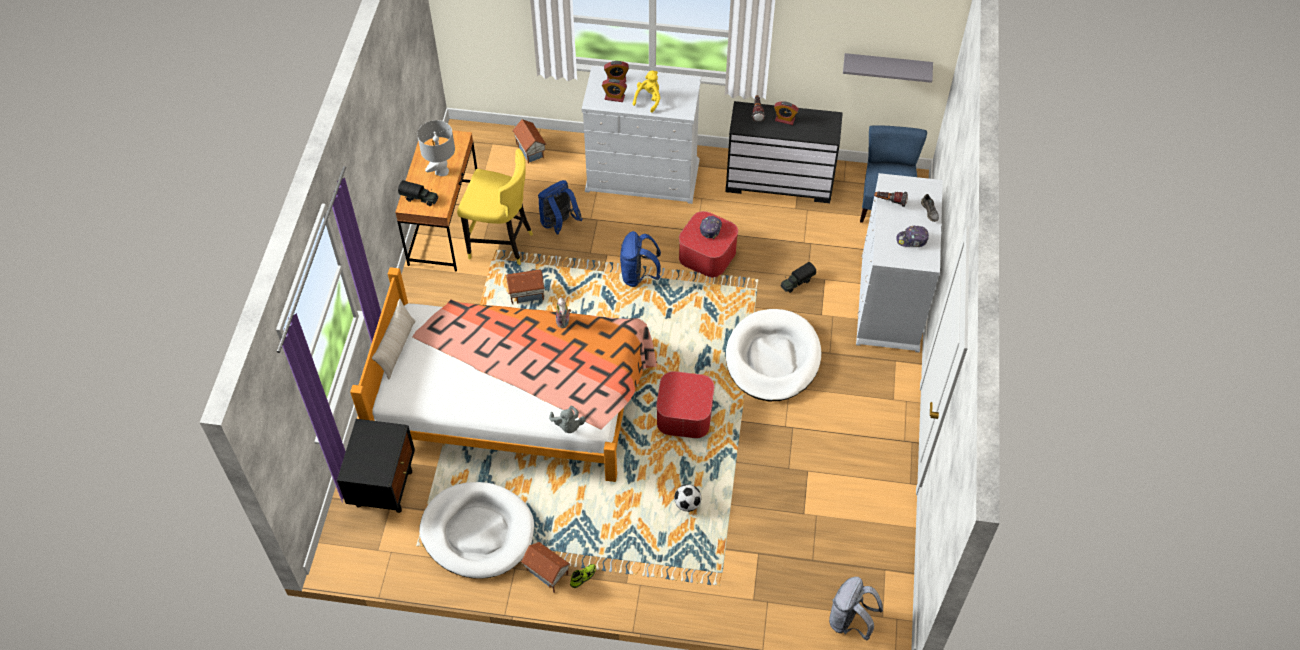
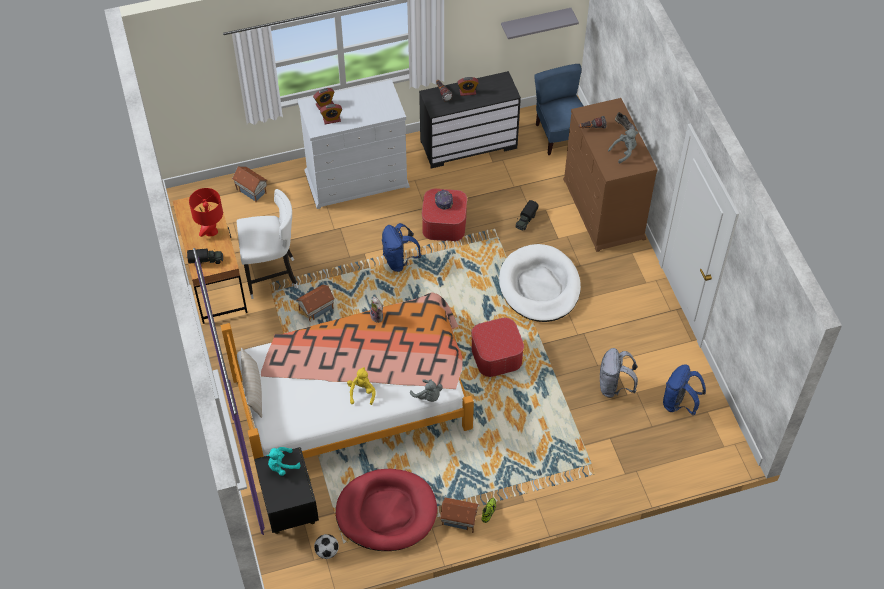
camera: 25 degrees left, 0 degrees up
grey table lamp [417,120,455,176] -> red table lamp [189,188,223,237]
white dog bed [419,482,534,579] -> red dog bed [336,469,437,551]
yellow stool [457,149,533,265] -> white stool [237,189,298,299]
blue backpack [538,180,583,234] -> blue backpack moved to [663,364,706,415]
yellow plush toy [633,71,660,113] -> yellow plush toy moved to [347,367,375,405]
football [674,484,701,512] -> football moved to [314,534,339,559]
grey backpack [829,577,883,641] -> grey backpack moved to [600,348,638,398]
white dresser [856,173,943,353] -> brown dresser [563,98,658,252]
cap [896,226,929,247] -> grey plush toy [608,129,638,164]
none -> turquoise plush toy [266,447,301,476]

